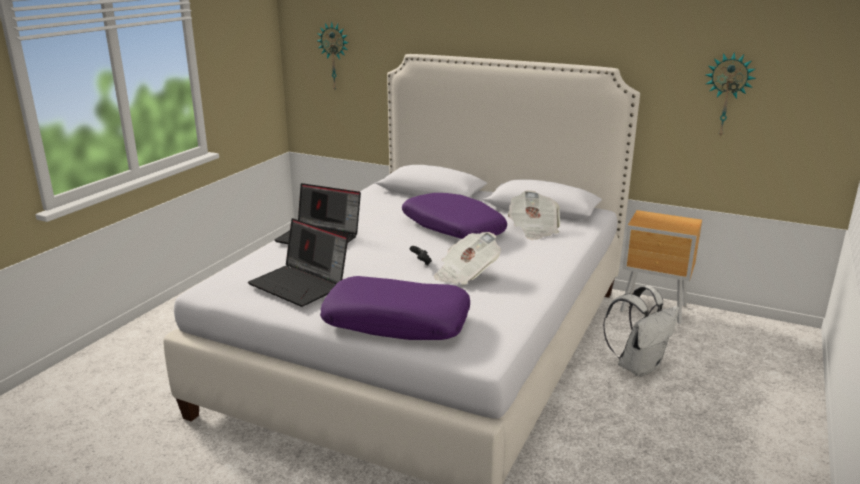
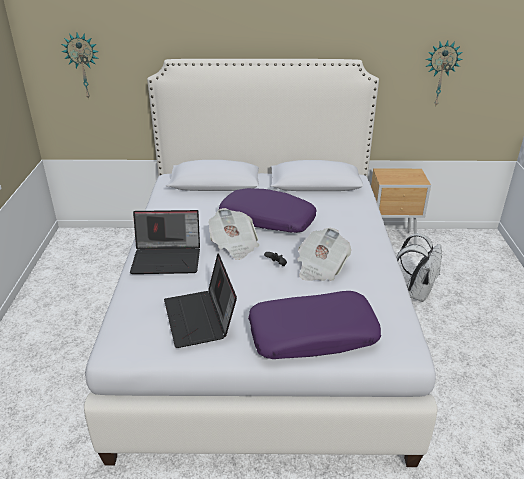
camera: 25 degrees left, 10 degrees up
laptop [248,218,348,307] -> laptop turned 60 degrees clockwise [164,253,237,348]
newspaper [508,190,560,240] -> newspaper moved to [208,208,259,260]

